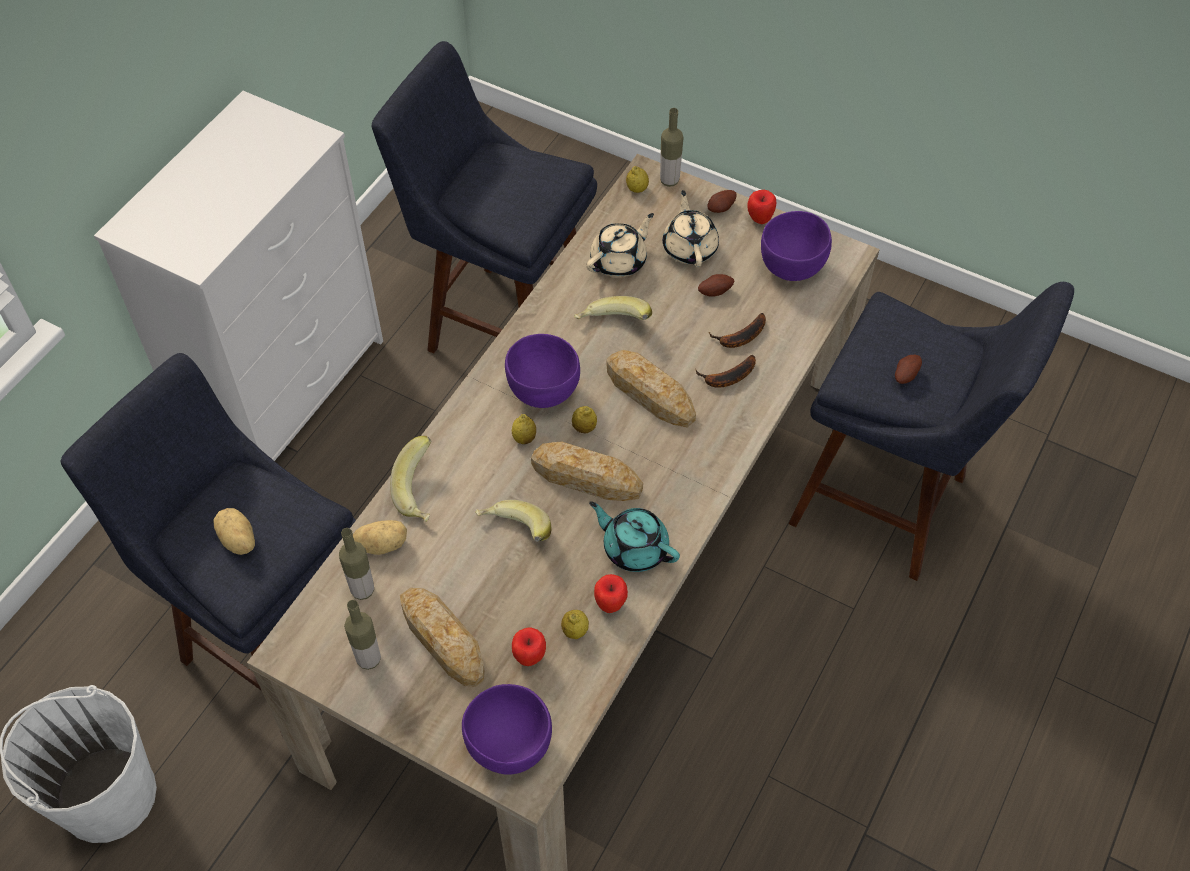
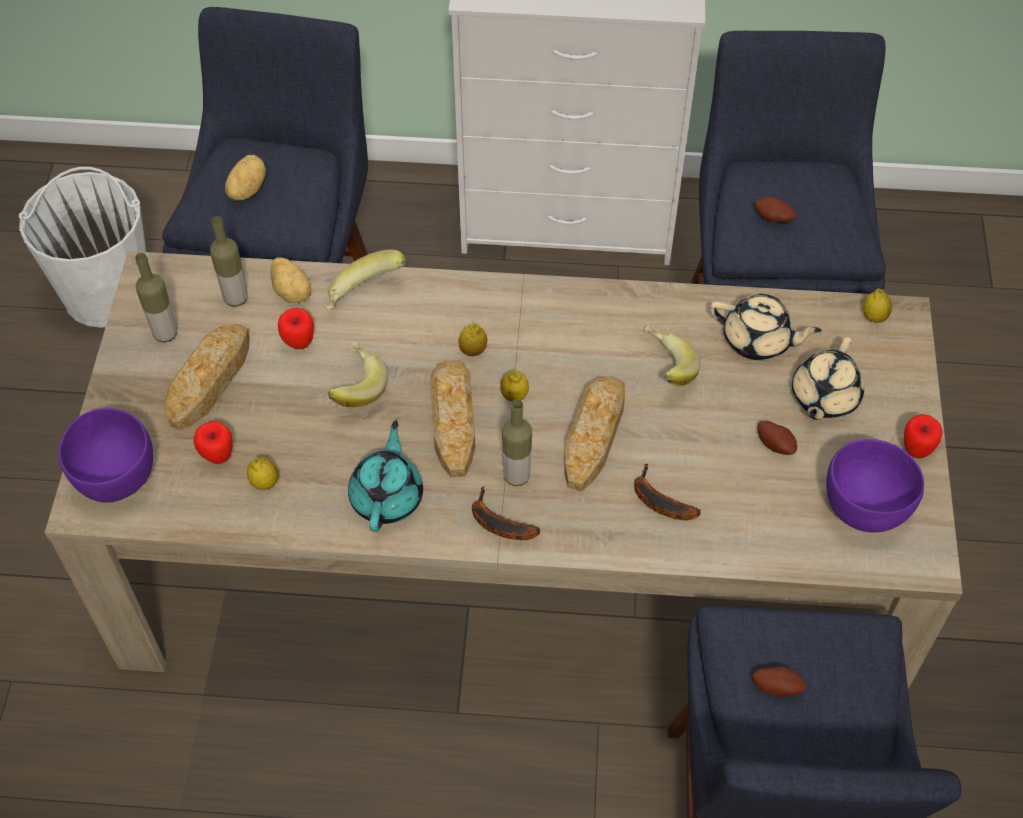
camera: 65 degrees right, 0 degrees up
purple bowl [505,334,580,408] -> none
apple [594,574,628,613] -> apple moved to [278,308,314,349]
bottle [660,108,684,187] -> bottle moved to [502,400,532,486]
beige teapot [663,190,719,267] -> beige teapot turned 150 degrees clockwise [792,337,864,420]
potato [707,190,737,213] -> potato moved to [755,197,796,223]
banana [709,313,766,348] -> banana moved to [472,486,540,540]

